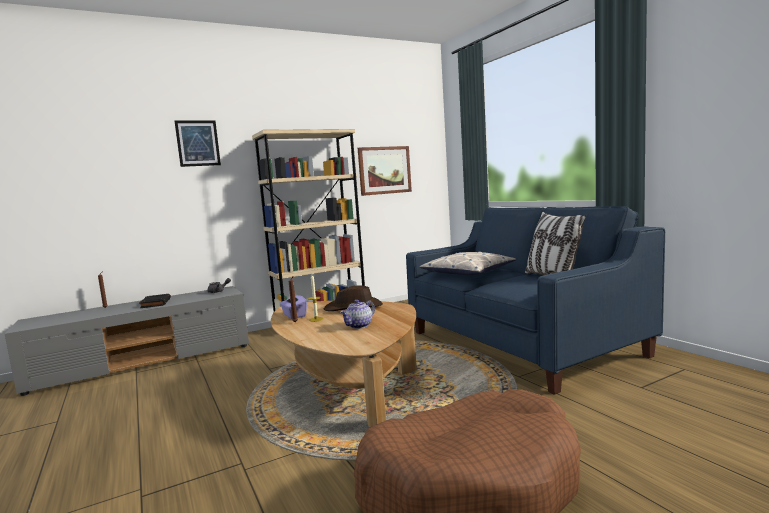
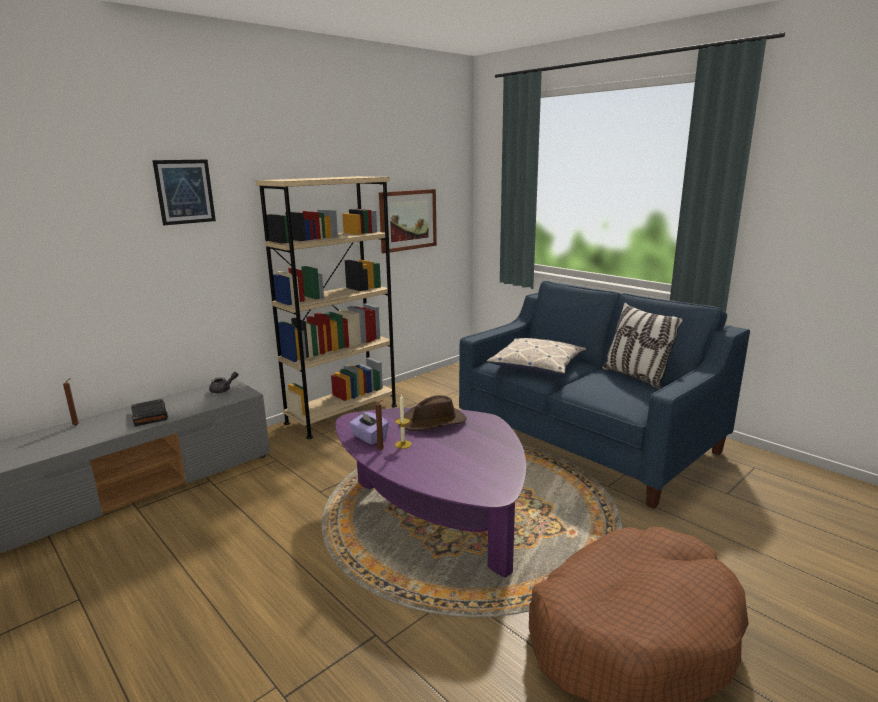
camera: 15 degrees left, 10 degrees up
brown coffee table [271,301,417,428] -> purple coffee table [335,408,526,578]
teapot [340,300,375,329] -> none

